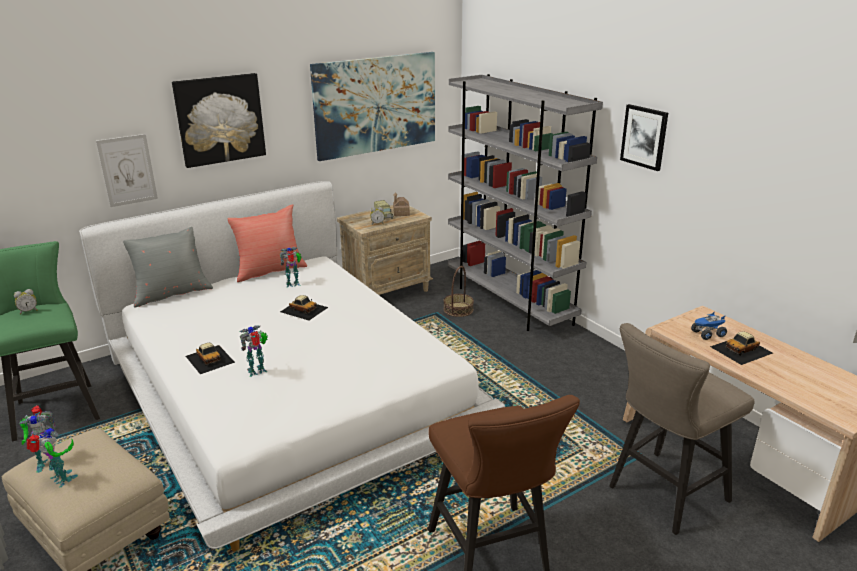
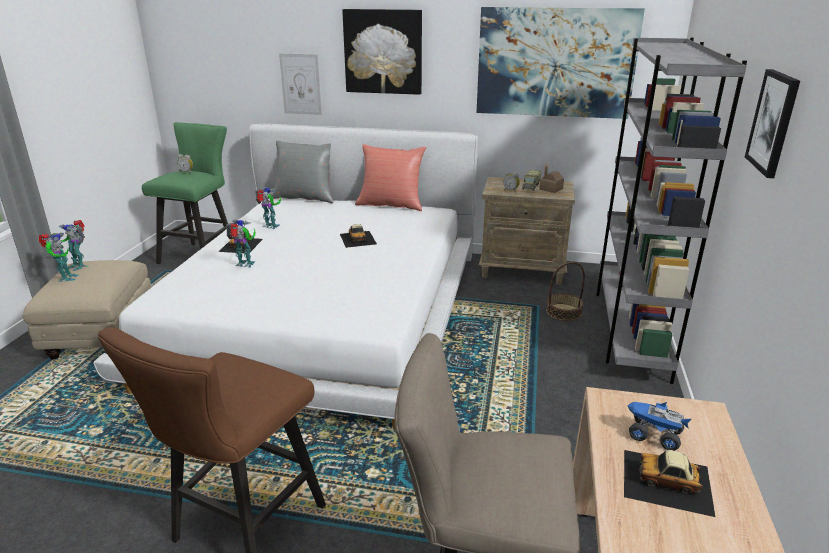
camera: 45 degrees right, 0 degrees up
toy robot [280,247,302,287] -> toy robot moved to [255,187,281,229]

